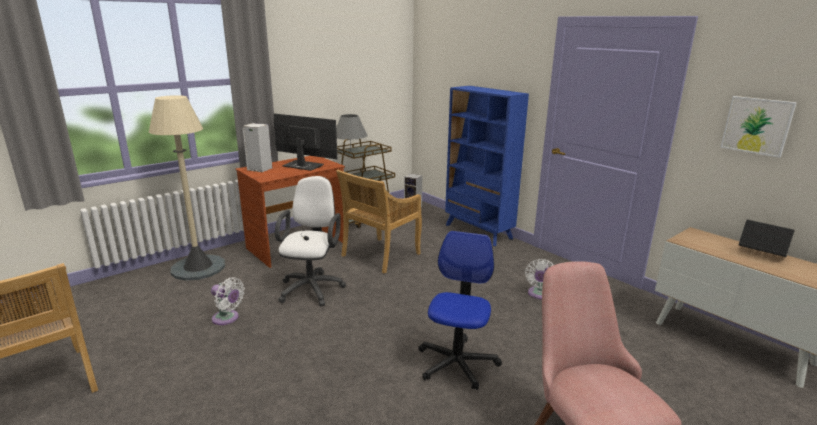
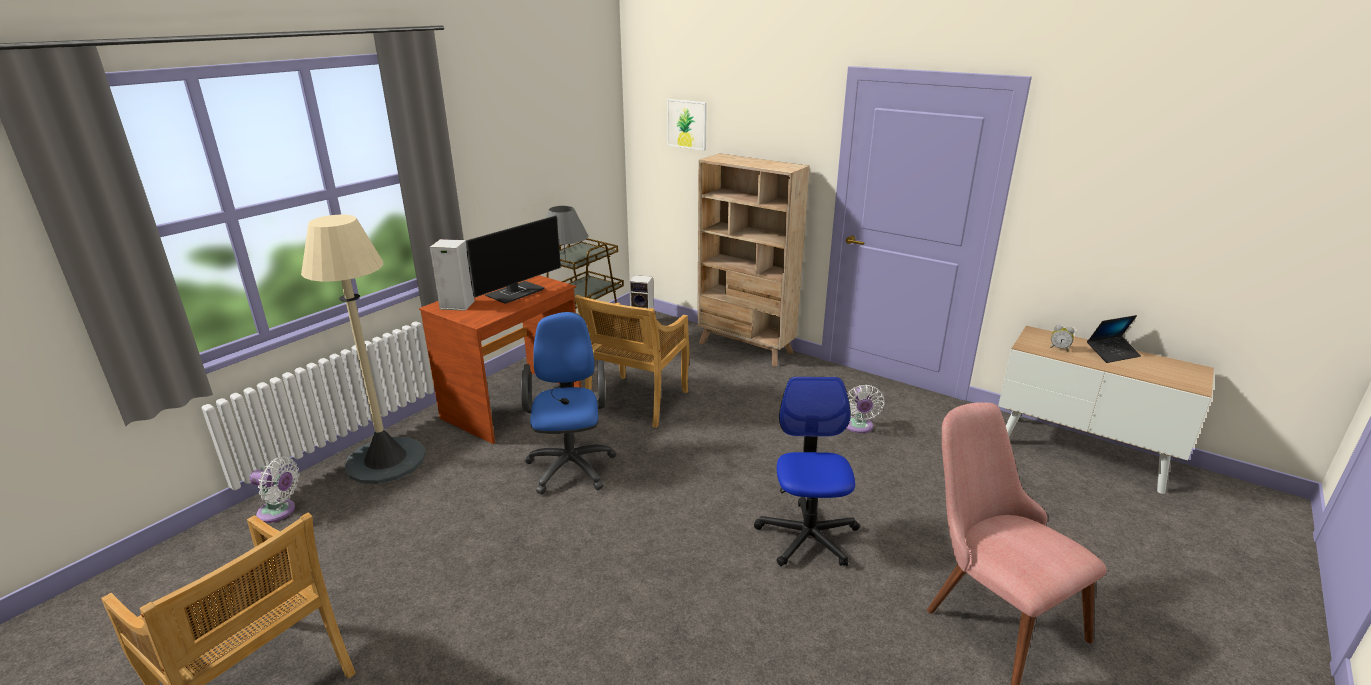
camera: 15 degrees left, 5 degrees up
white fan [211,277,245,325] -> white fan moved to [250,457,300,523]
monitor [274,114,338,171] -> monitor turned 120 degrees clockwise [466,215,561,304]
white office chair [275,176,346,307] -> blue office chair [521,312,617,494]
blue bookcase [445,86,529,246] -> beige bookcase [697,153,810,367]
picture [720,96,797,158] -> picture moved to [667,99,707,151]
laptop [739,220,794,257] -> laptop turned 135 degrees clockwise [1087,315,1141,363]
none -> alarm clock [1050,325,1075,352]

